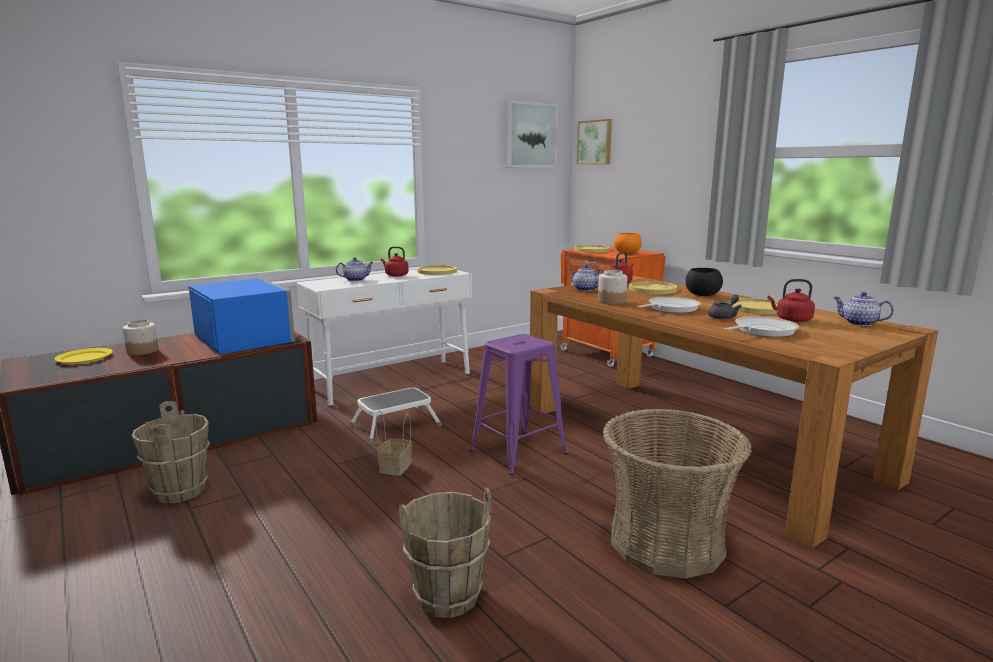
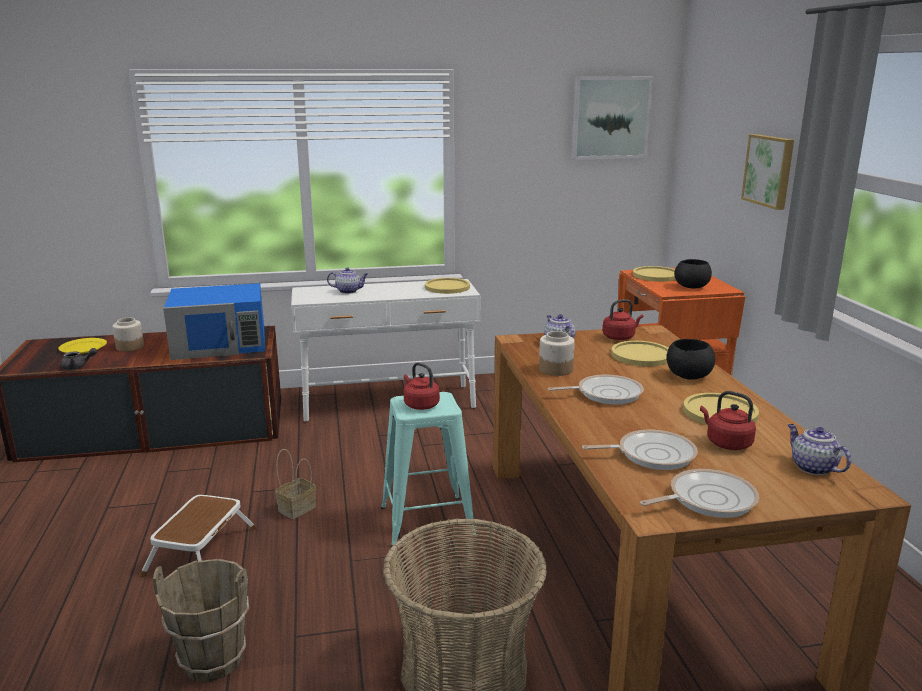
camera: 25 degrees right, 5 degrees up
brown bucket [132,401,210,504] -> none
blue microwave [188,278,295,355] -> blue microwave turned 90 degrees clockwise [163,283,265,360]
grey step ladder [349,388,442,444] -> none
red kettle [381,246,409,277] -> red kettle moved to [404,362,440,410]
purple stool [470,334,568,475] -> turquoise stool [381,392,476,547]
picture [577,119,612,164] -> picture moved to [741,134,794,210]
orange bowl [614,233,642,254] -> black bowl [674,259,712,289]
grey teapot [708,295,742,320] -> grey teapot moved to [61,348,97,370]
none -> brown step ladder [140,495,257,578]
none -> frying pan [640,469,759,518]

